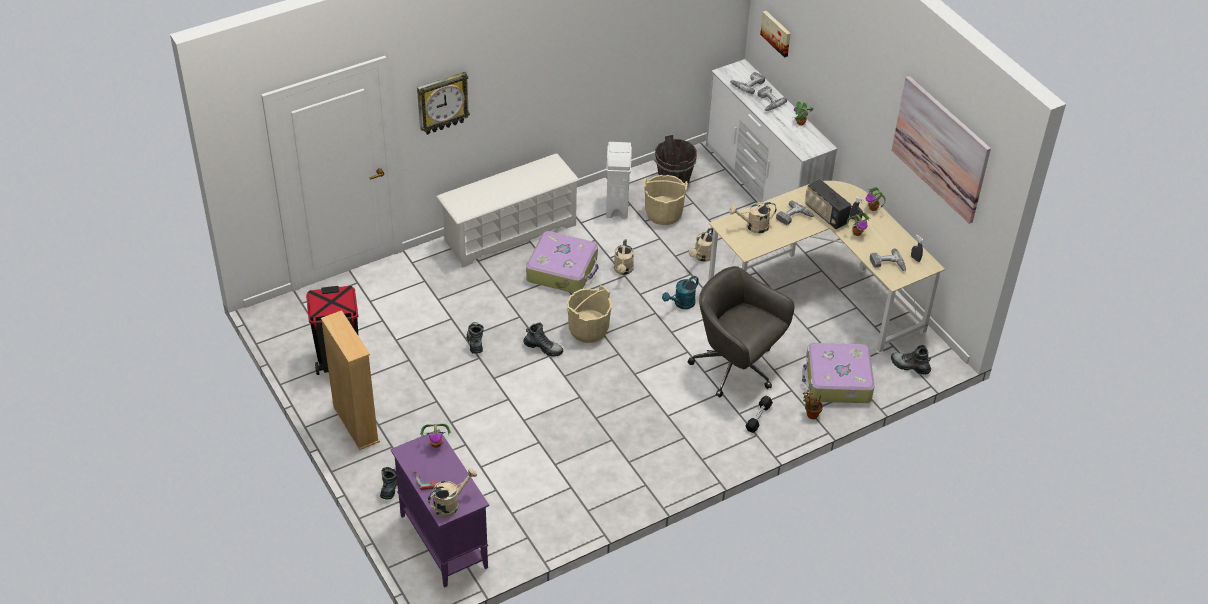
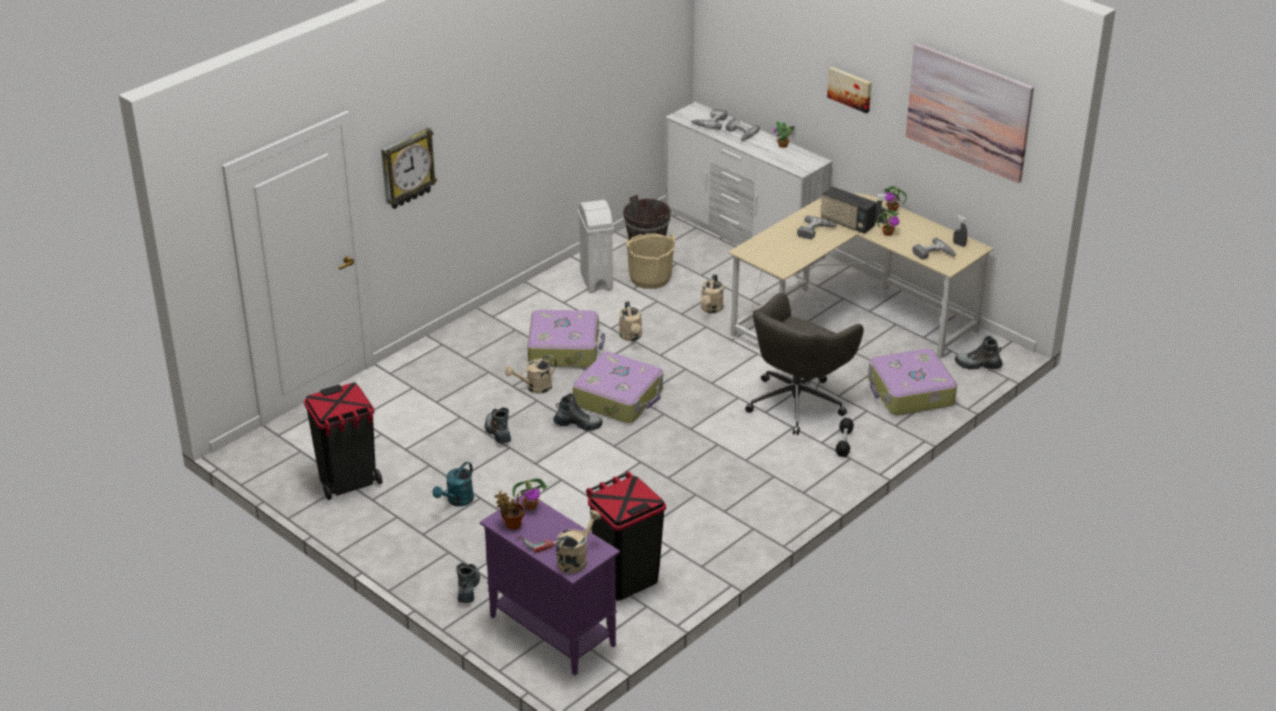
camera: 15 degrees left, 10 degrees down
beige bookcase [321,310,380,450] -> none
white shoe rack [437,153,579,268] -> none
beige bucket [567,285,612,343] -> suitcase [573,352,663,423]
turquoise watering can [662,276,699,309] -> turquoise watering can moved to [432,462,474,506]
grey office chair [688,266,794,398] -> grey office chair turned 75 degrees counterclockwise [745,293,864,435]
beige watering can [729,202,776,233] -> beige watering can moved to [505,355,557,394]
picture [760,11,791,58] -> picture moved to [827,67,872,114]
potted plant [803,390,823,419] -> potted plant moved to [494,490,525,530]
none -> black trash can [586,471,666,601]

